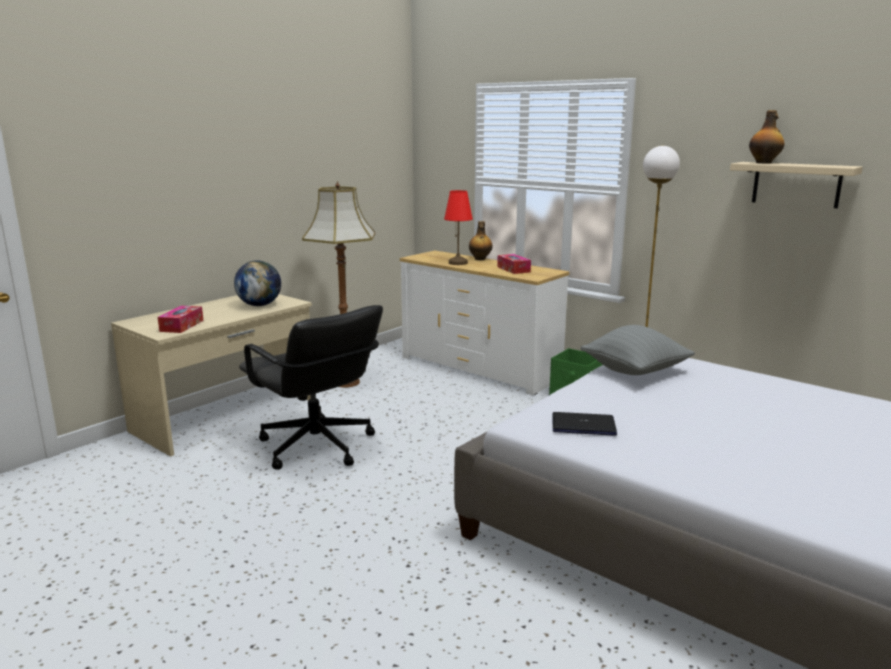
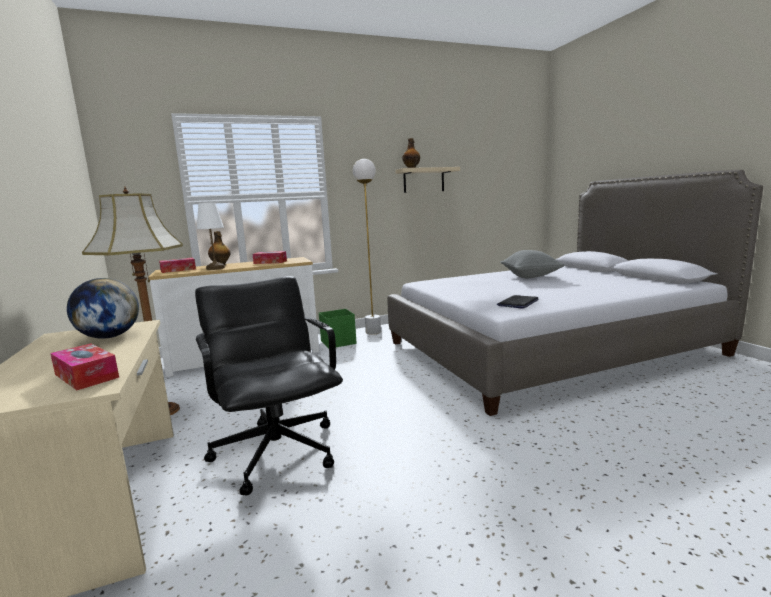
camera: 60 degrees left, 5 degrees down
black office chair [239,305,383,470] -> black office chair turned 105 degrees counterclockwise [195,276,343,495]
red table lamp [444,190,473,265] -> white table lamp [196,202,225,270]
grey pillow [581,325,695,375] -> grey pillow moved to [500,250,565,278]
none -> tissue box [159,258,196,273]

